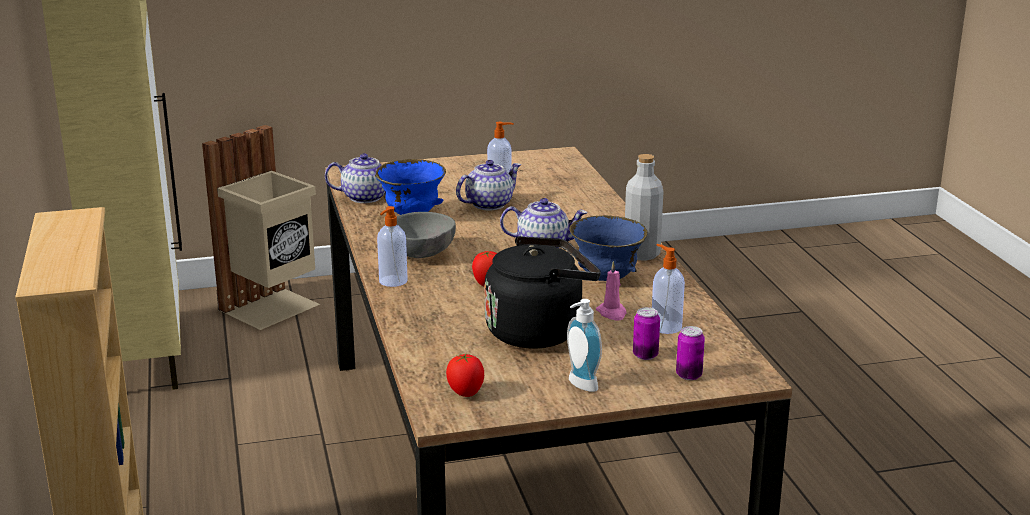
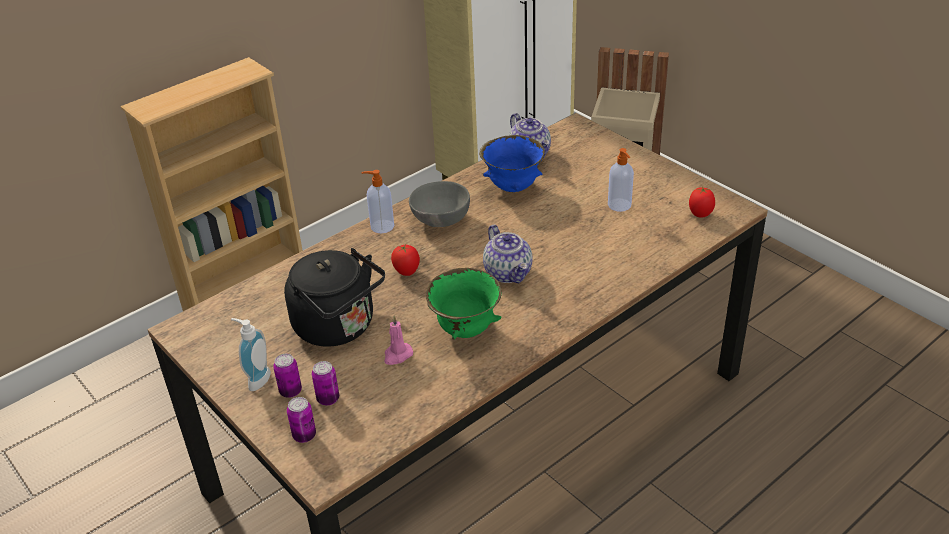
camera: 65 degrees right, 15 degrees up
tomato [446,353,484,397] -> tomato moved to [689,186,715,217]
teapot [456,160,522,211] -> none
blue bowl [569,215,648,281] -> green bowl [426,268,502,340]
grey bottle [625,154,664,260] -> none
soap dispenser [652,244,685,334] -> none
none -> can [273,354,302,398]

